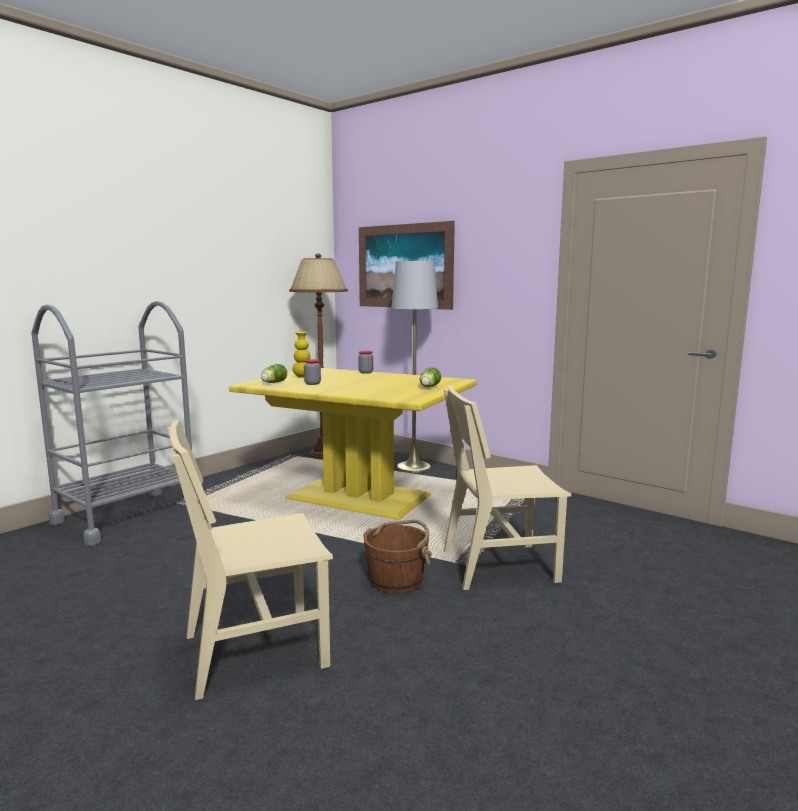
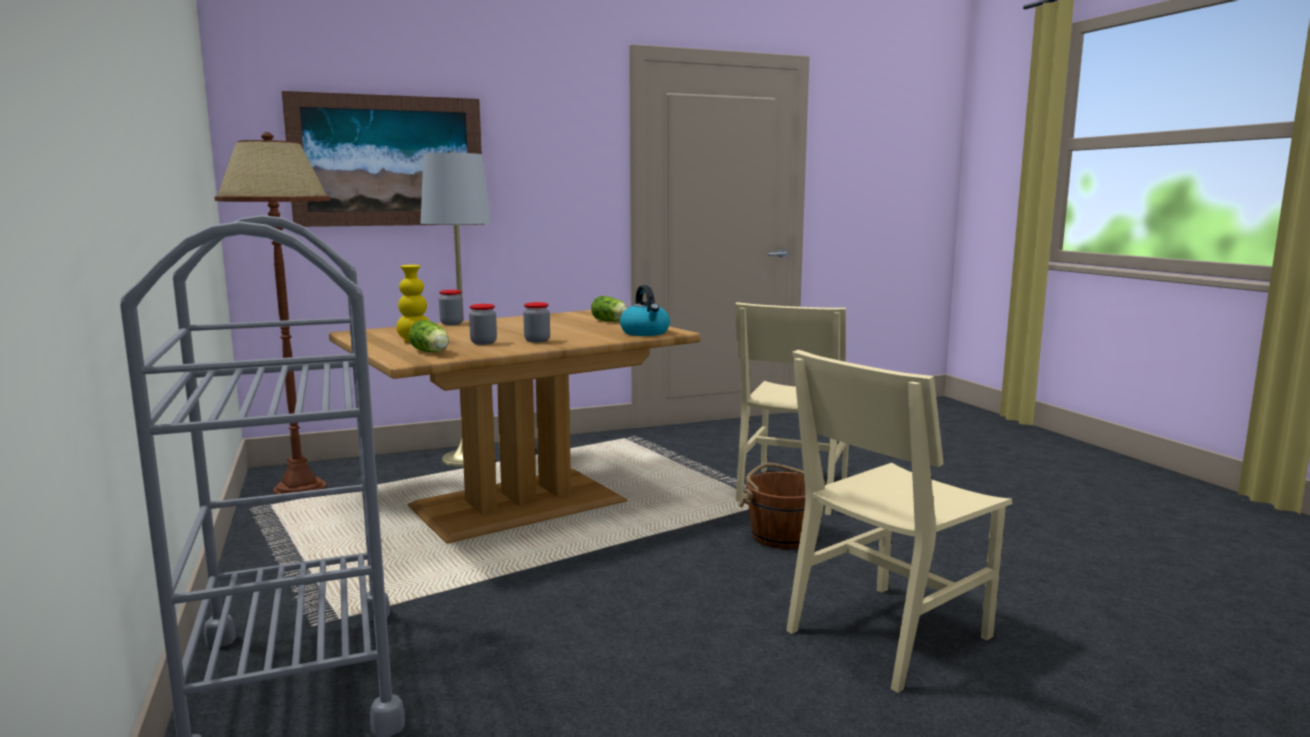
camera: 60 degrees left, 0 degrees up
beige chair [167,420,333,700] -> beige chair turned 45 degrees clockwise [786,350,1012,693]
yellow dining table [229,368,477,520] -> brown dining table [329,310,701,544]
none -> jar [523,302,550,343]
none -> kettle [620,285,670,336]

